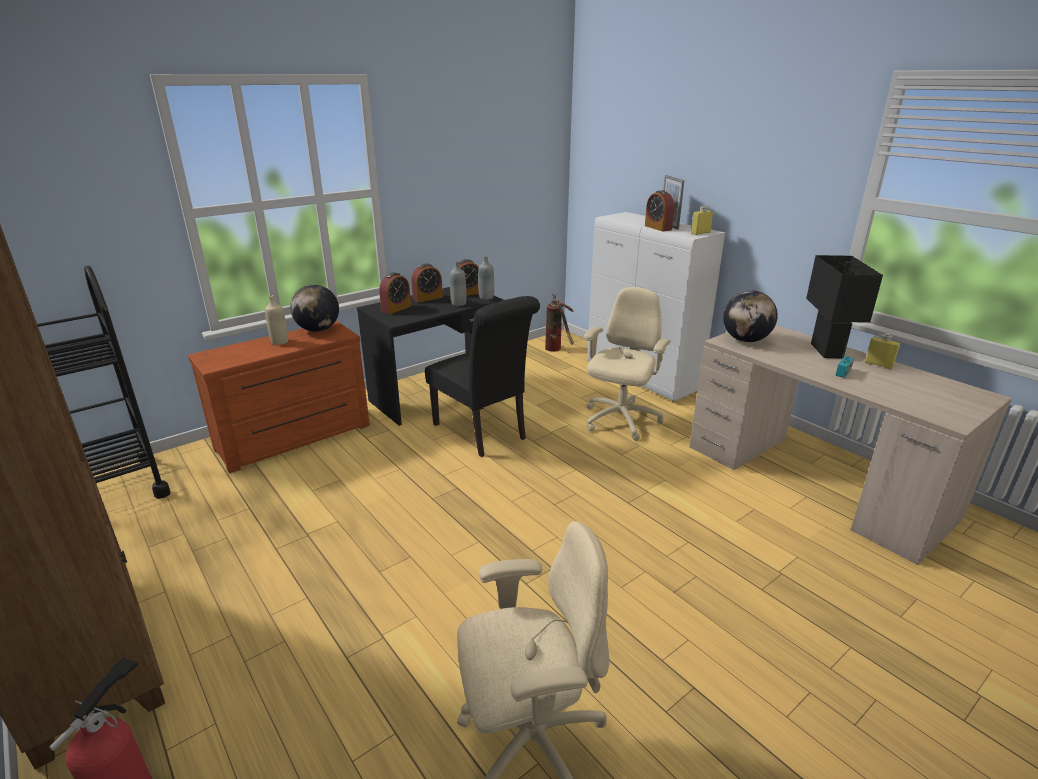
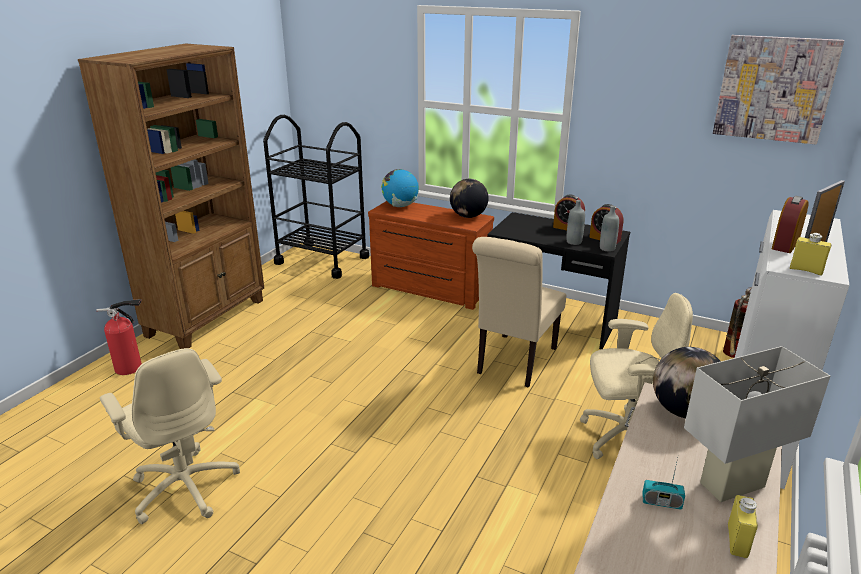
camera: 65 degrees right, 0 degrees up
beige bottle [265,295,288,345] -> none
alarm clock [379,272,411,314] -> none
black chair [425,296,540,457] -> beige chair [472,237,566,388]
black table lamp [806,255,883,359] -> white table lamp [684,346,830,502]
none -> globe [381,169,419,207]
none -> picture [713,35,844,144]

